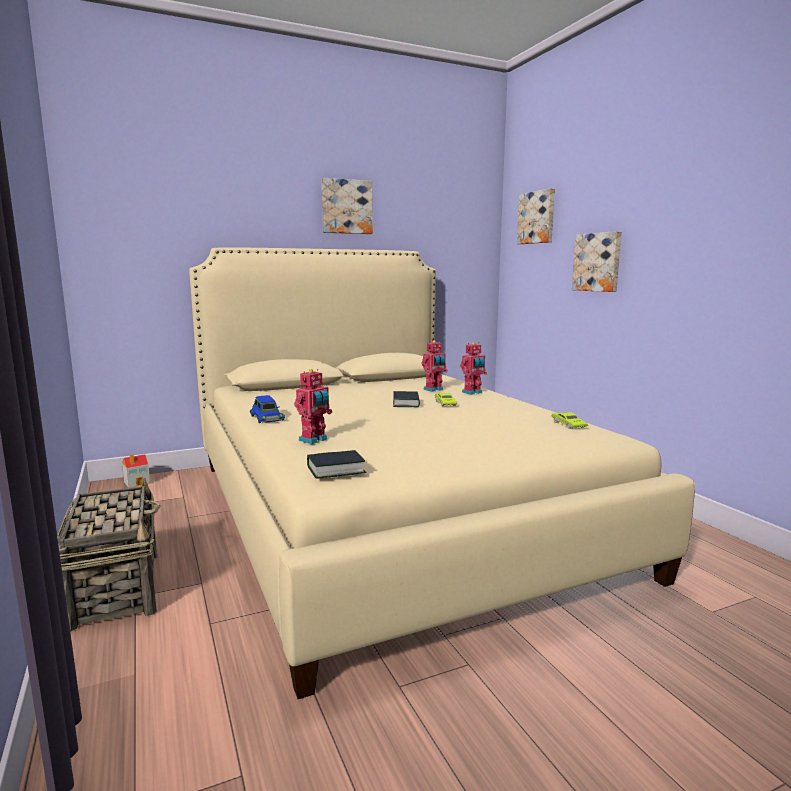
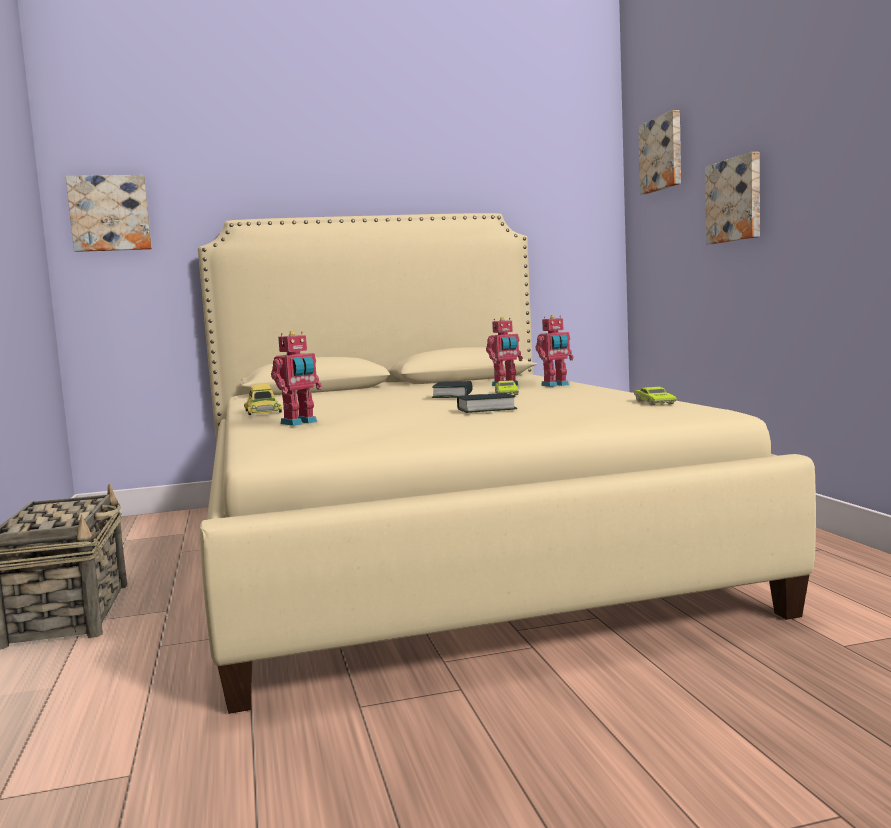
camera: 10 degrees right, 5 degrees down
toy house [122,454,150,488] -> none
blue toy car [250,395,285,423] -> yellow toy car [244,384,282,415]
book [307,450,366,479] -> book moved to [457,393,517,413]
picture [322,178,373,234] -> picture moved to [66,175,152,252]

